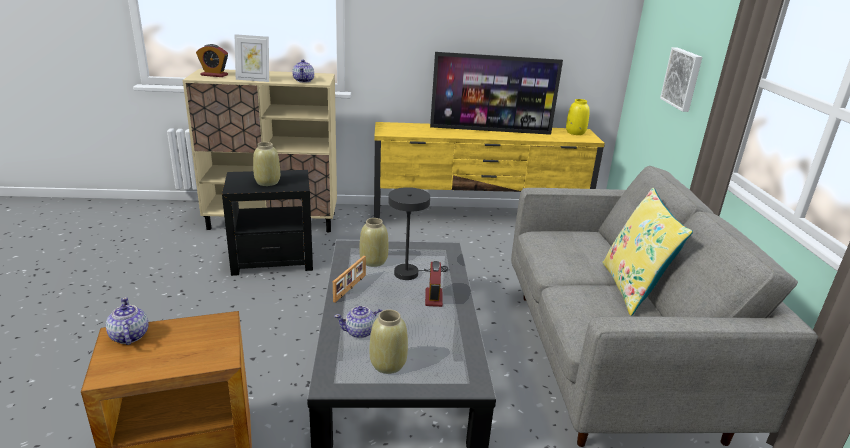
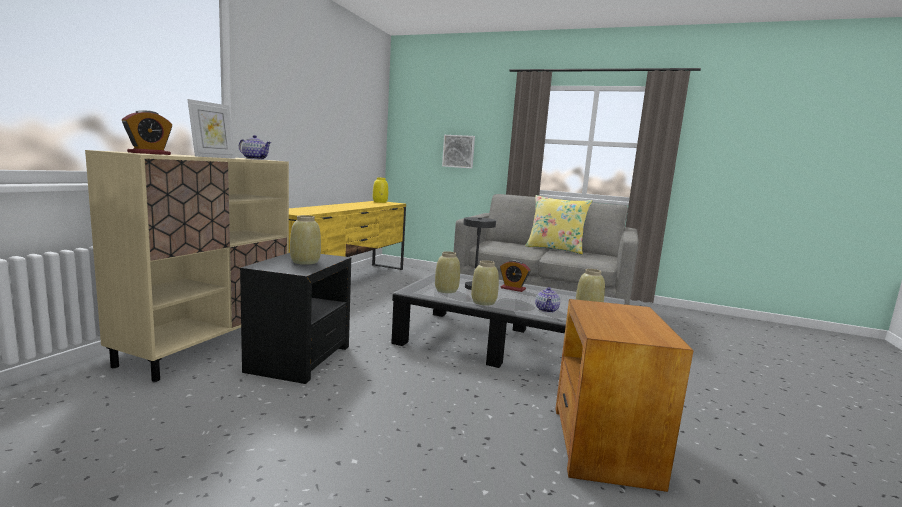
camera: 65 degrees left, 15 degrees down
teapot [106,297,149,345] -> none
picture frame [333,256,366,303] -> beige vase [471,260,499,306]
television [430,52,563,135] -> none

